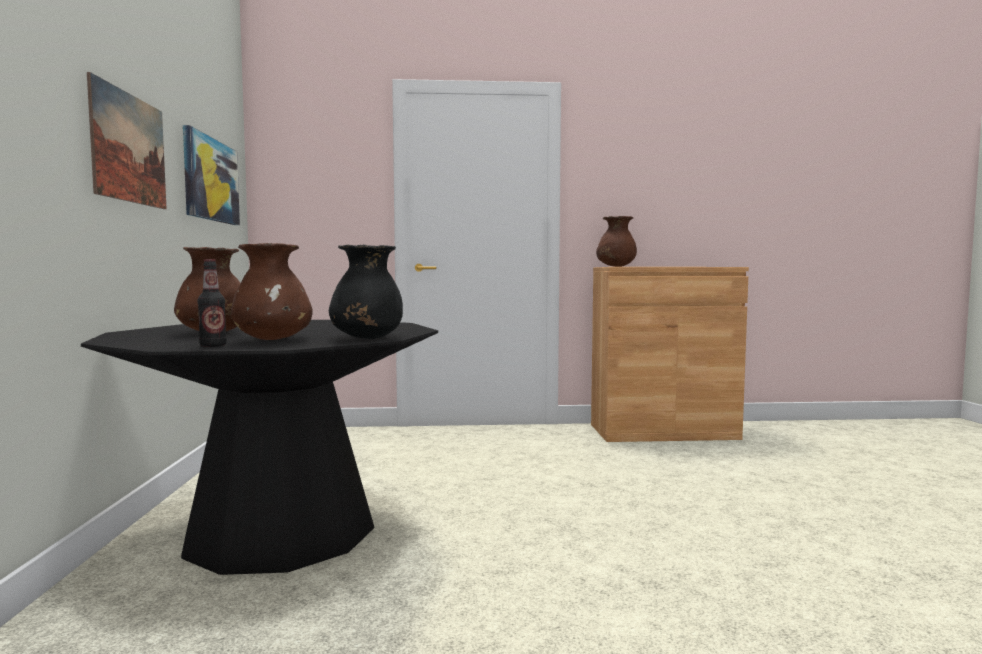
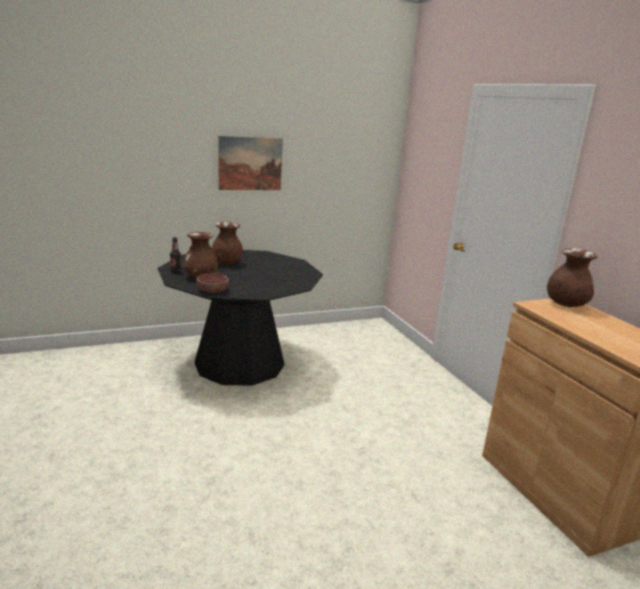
camera: 70 degrees right, 15 degrees up
picture [183,125,240,225] -> none
black vase [329,245,403,339] -> bowl [196,273,229,293]

